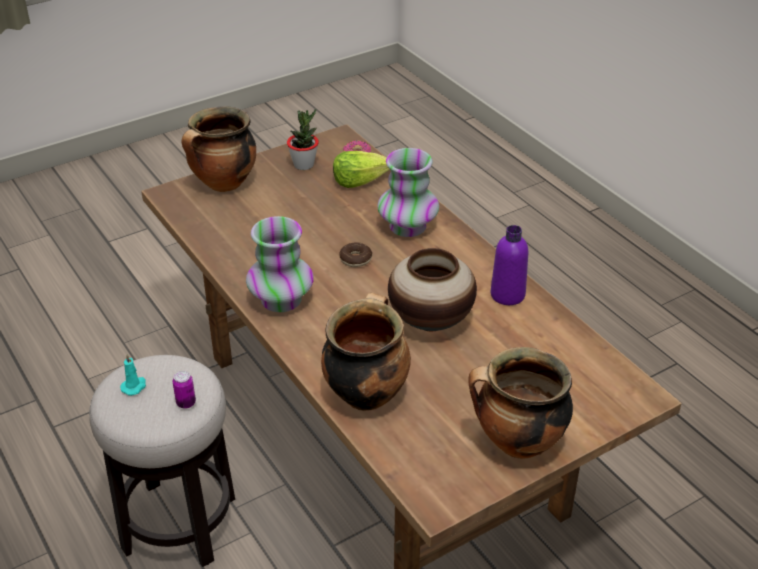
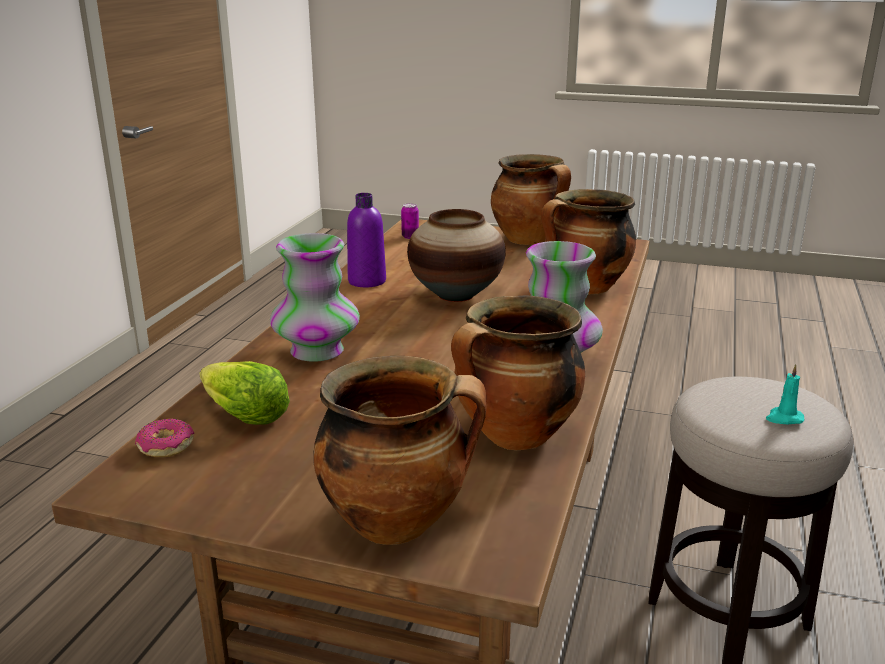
camera: 130 degrees left, 15 degrees down
can [173,371,196,409] -> can moved to [401,203,419,239]
potted plant [287,109,319,170] -> none
donut [339,242,372,267] -> none
none -> cooking pot [451,296,585,450]

